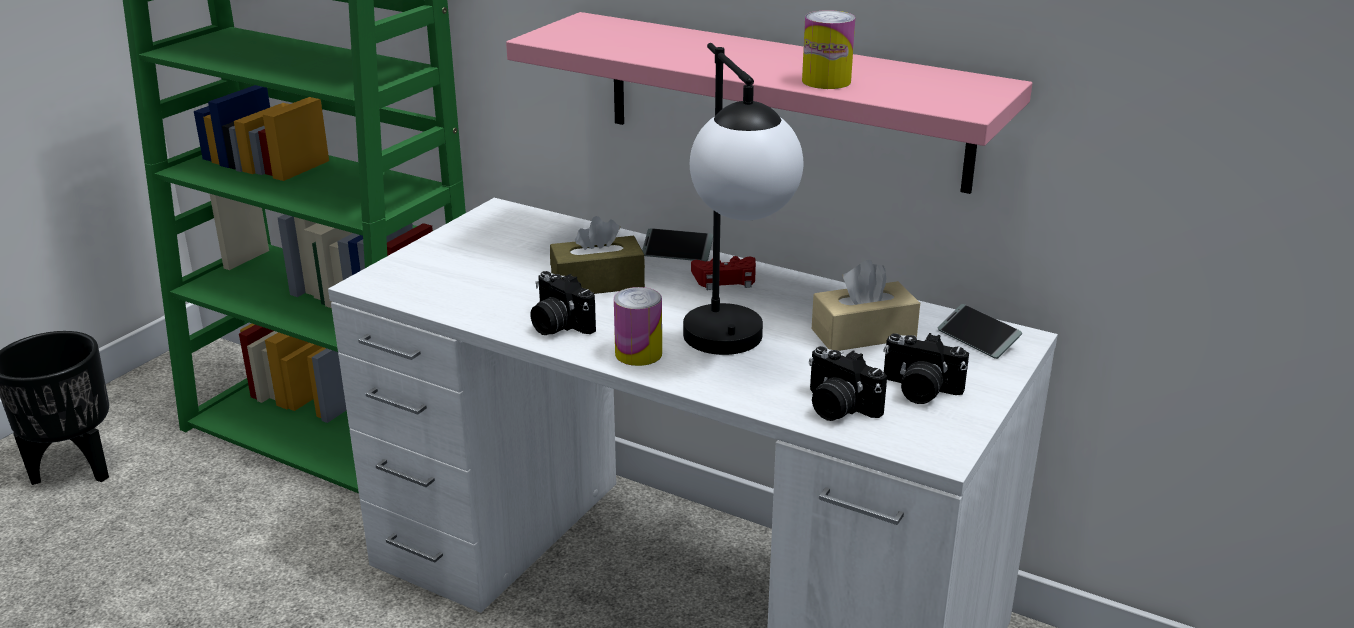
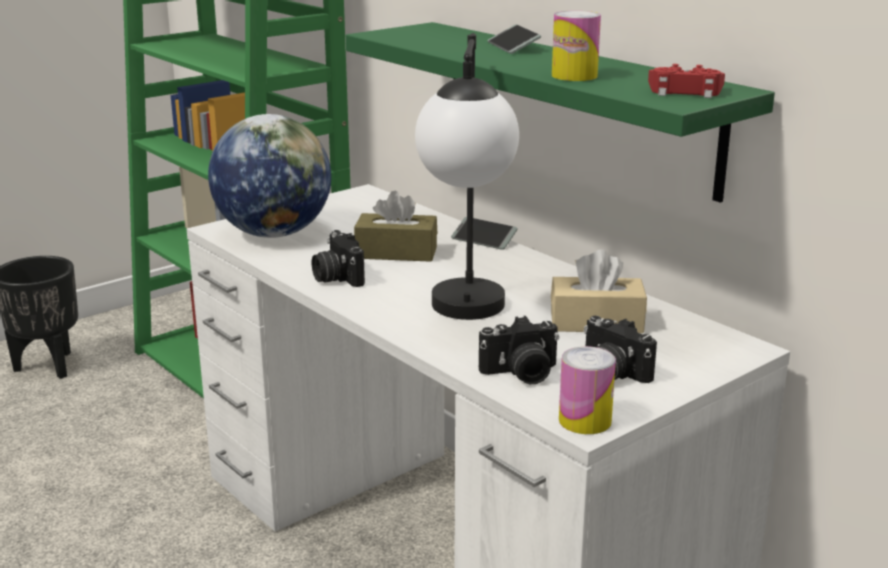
camera: 20 degrees right, 5 degrees down
pink shelf [506,12,1032,194] -> green shelf [346,22,775,203]
can [614,287,662,366] -> can moved to [559,346,616,434]
red game controller [691,256,756,290] -> red game controller moved to [648,64,725,98]
camera [809,346,887,421] -> camera turned 75 degrees counterclockwise [479,316,559,384]
phone [938,304,1022,359] -> phone moved to [488,24,541,54]
none -> globe [208,114,331,238]

